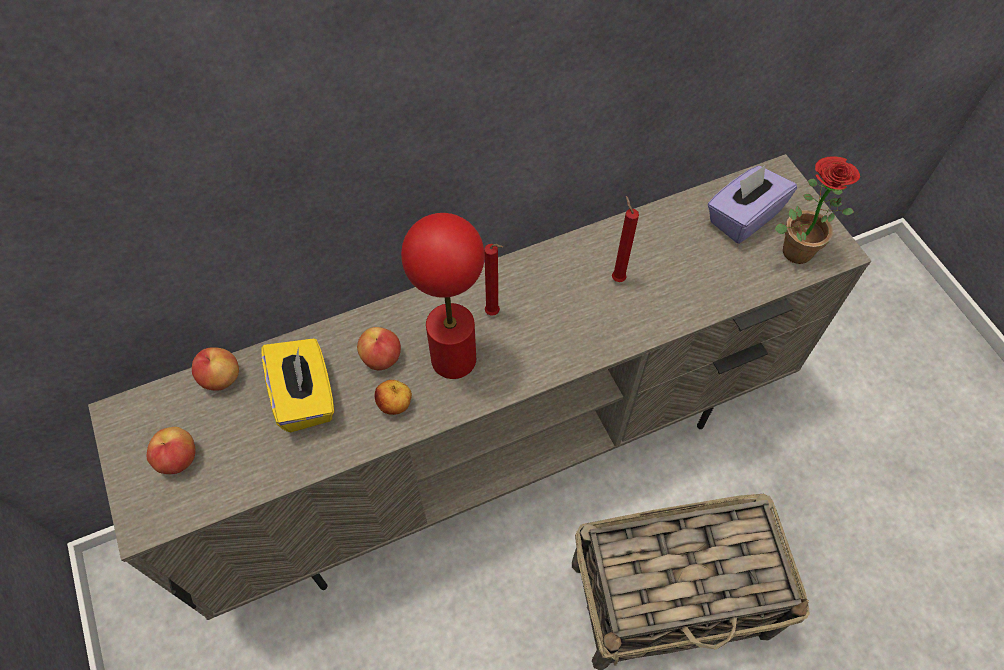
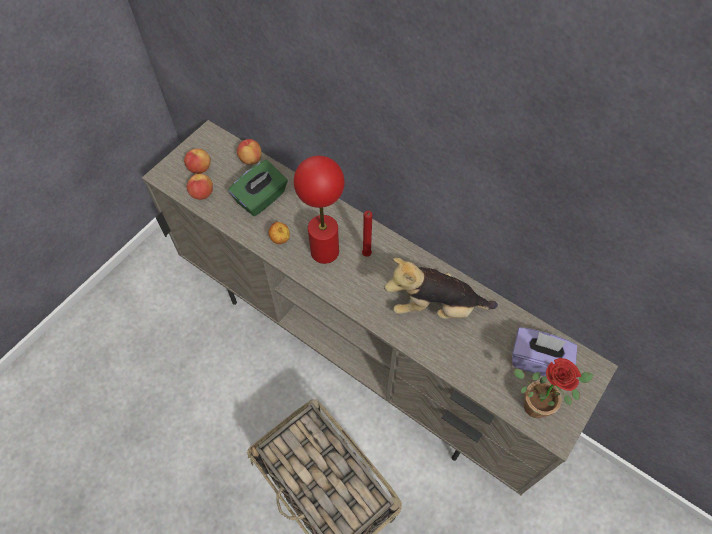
camera: 60 degrees right, 0 degrees up
yellow tissue box [261,338,334,432] -> green tissue box [228,160,288,216]
apple [357,327,401,370] -> apple moved to [186,174,213,200]
red candle [612,196,639,282] -> plush toy [384,258,498,319]

